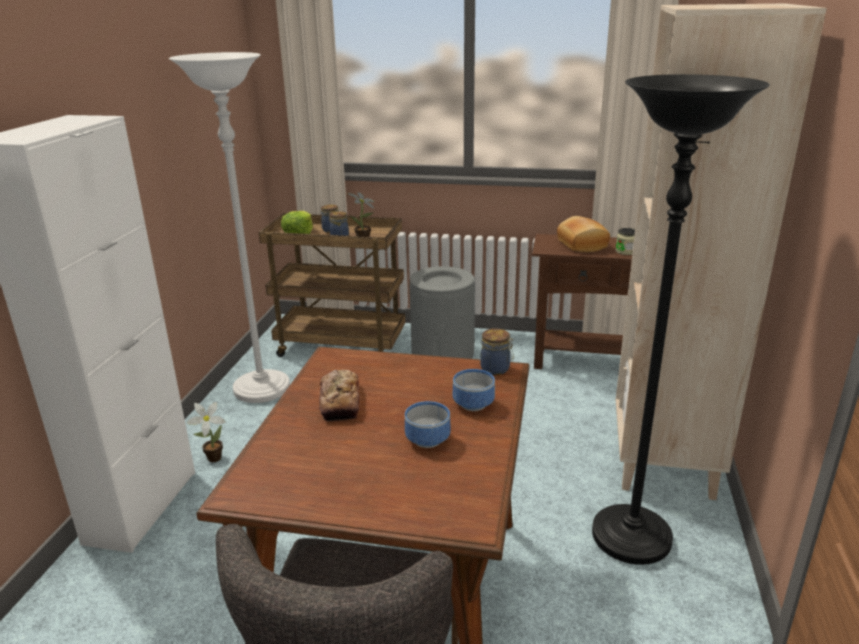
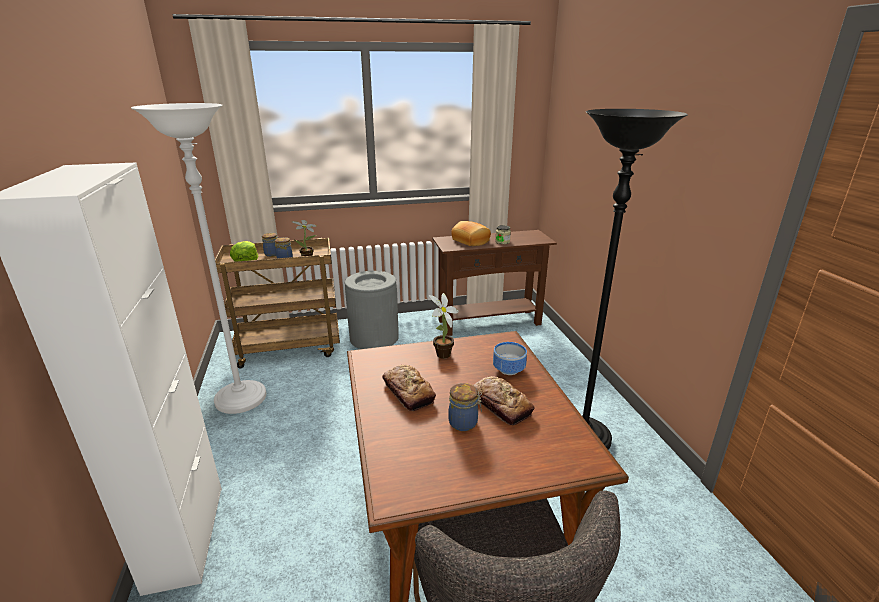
camera: 25 degrees left, 0 degrees up
potted plant [187,402,226,462] -> potted plant moved to [429,293,459,359]
bowl [405,401,451,448] -> bread [473,376,535,425]
jar [480,328,514,375] -> jar moved to [448,383,482,431]
beige bookcase [616,4,827,500] -> none

